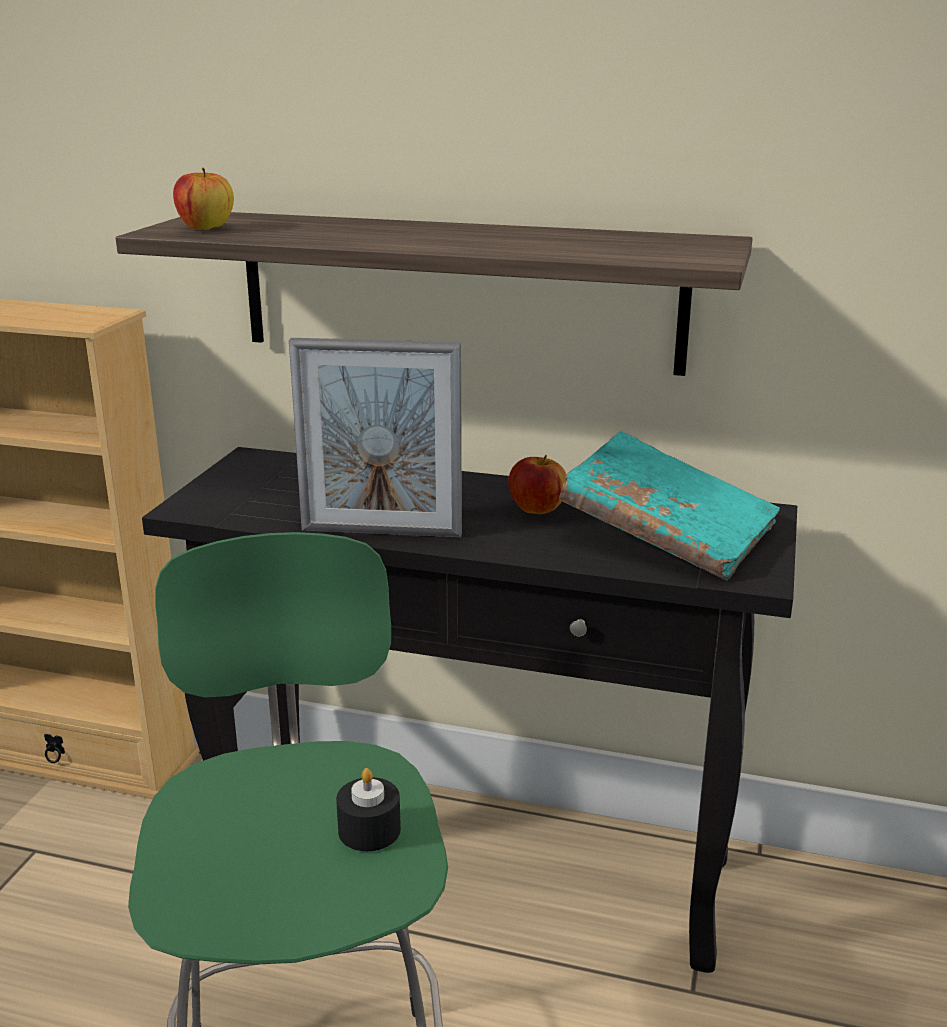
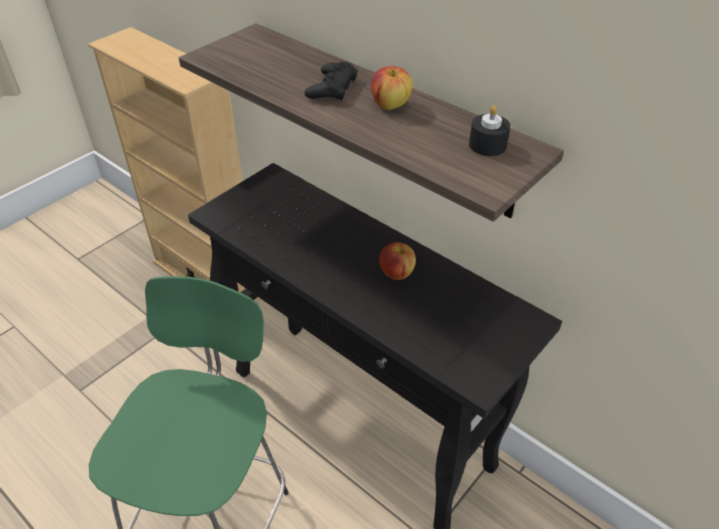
camera: 25 degrees right, 20 degrees up
apple [173,167,234,230] -> apple moved to [371,66,413,110]
picture frame [289,338,462,538] -> none
black candle [336,768,401,851] -> black candle moved to [469,105,511,156]
turquoise book [559,431,780,581] -> none
none -> black game controller [304,62,358,101]

